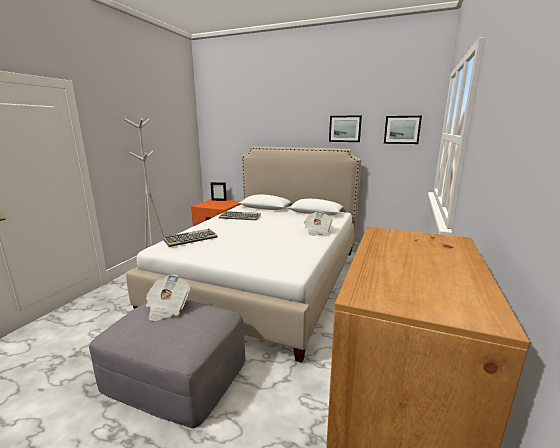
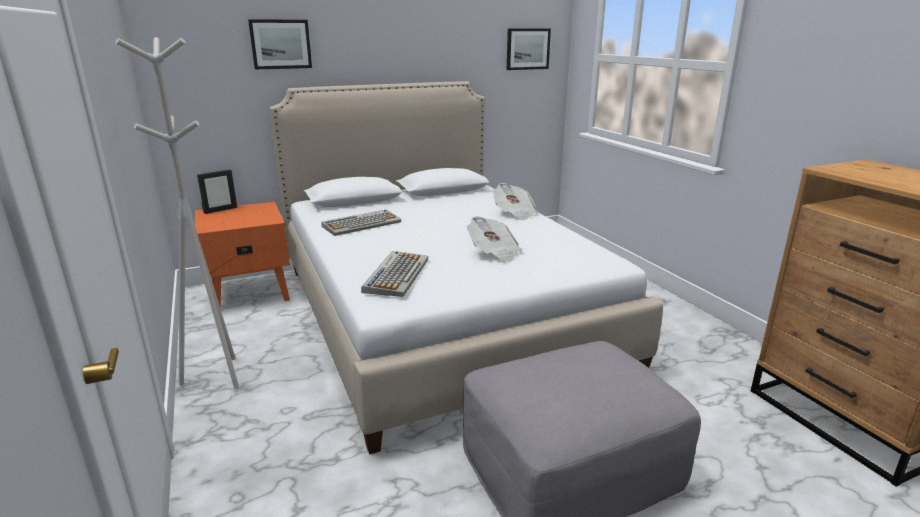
camera: 45 degrees left, 5 degrees up
newspaper [146,275,190,321] -> newspaper moved to [467,216,522,263]
picture [329,115,362,142] -> picture moved to [248,19,312,69]

